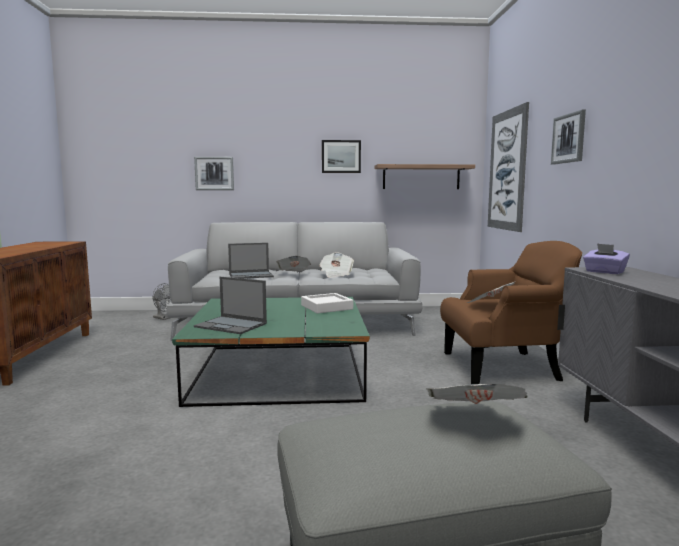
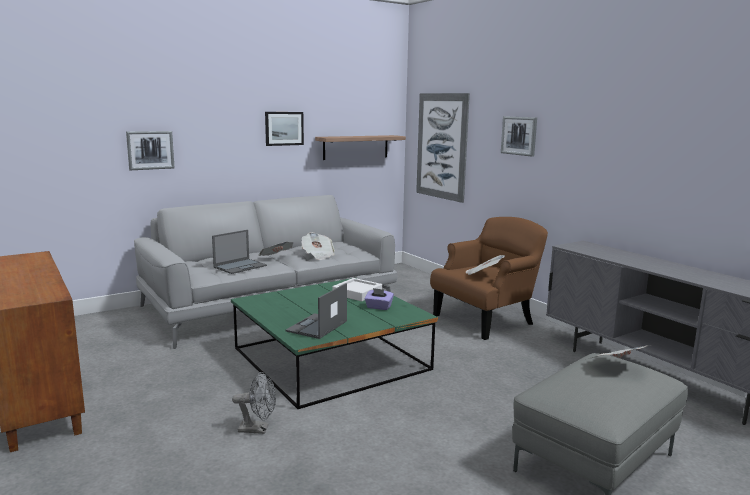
camera: 30 degrees left, 5 degrees up
grey fan [152,283,171,320] -> grey fan moved to [232,372,276,434]
laptop [194,277,267,334] -> laptop turned 120 degrees clockwise [285,283,347,339]
purple tissue box [583,243,630,274] -> purple tissue box moved to [365,288,394,310]

